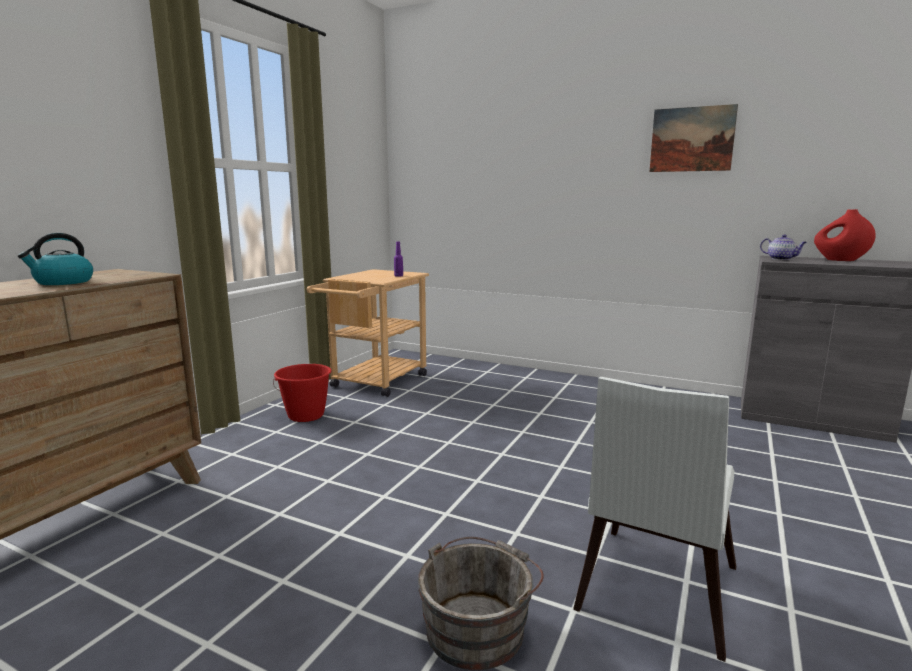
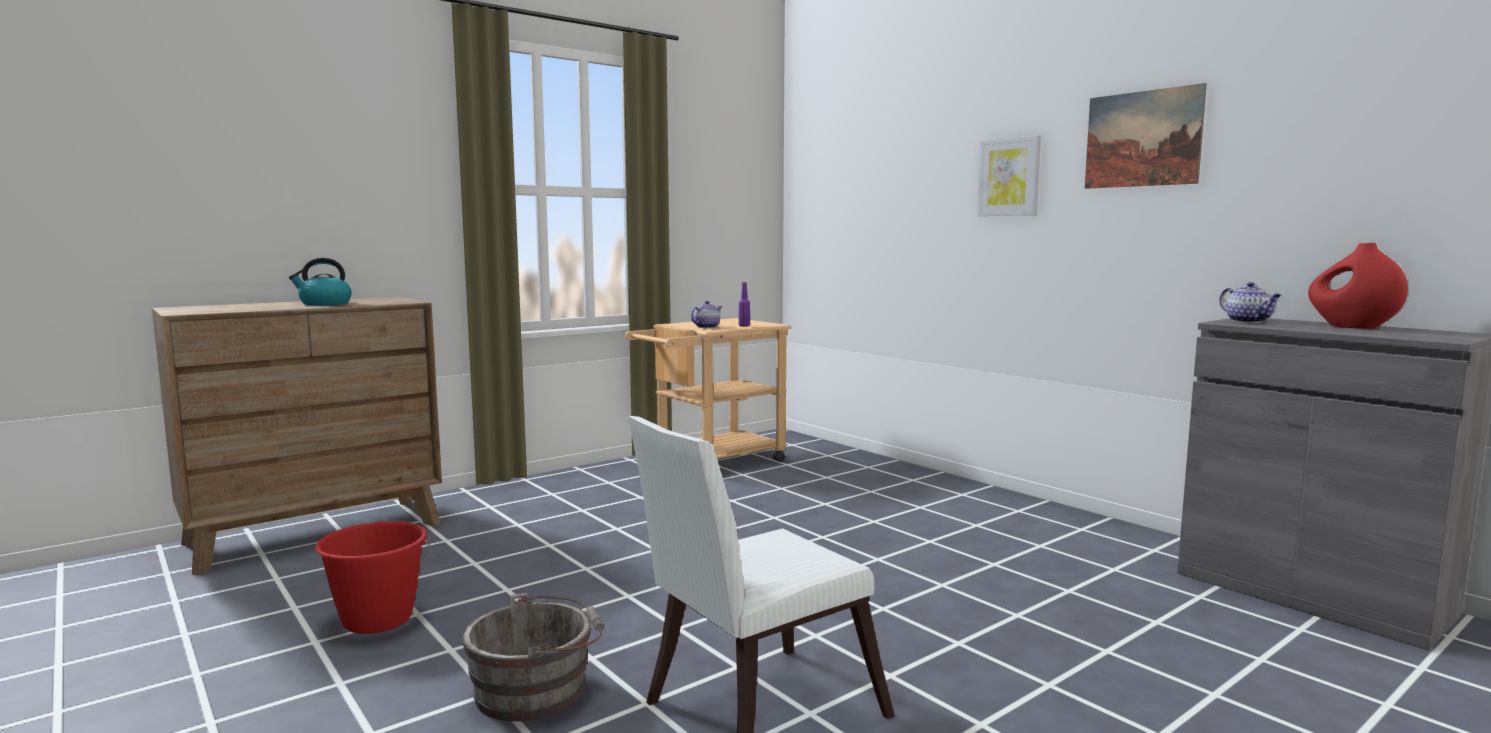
camera: 25 degrees right, 5 degrees down
red bucket [273,364,332,422] -> red bucket moved to [315,521,431,634]
none -> teapot [691,301,722,328]
none -> picture [978,135,1041,216]

